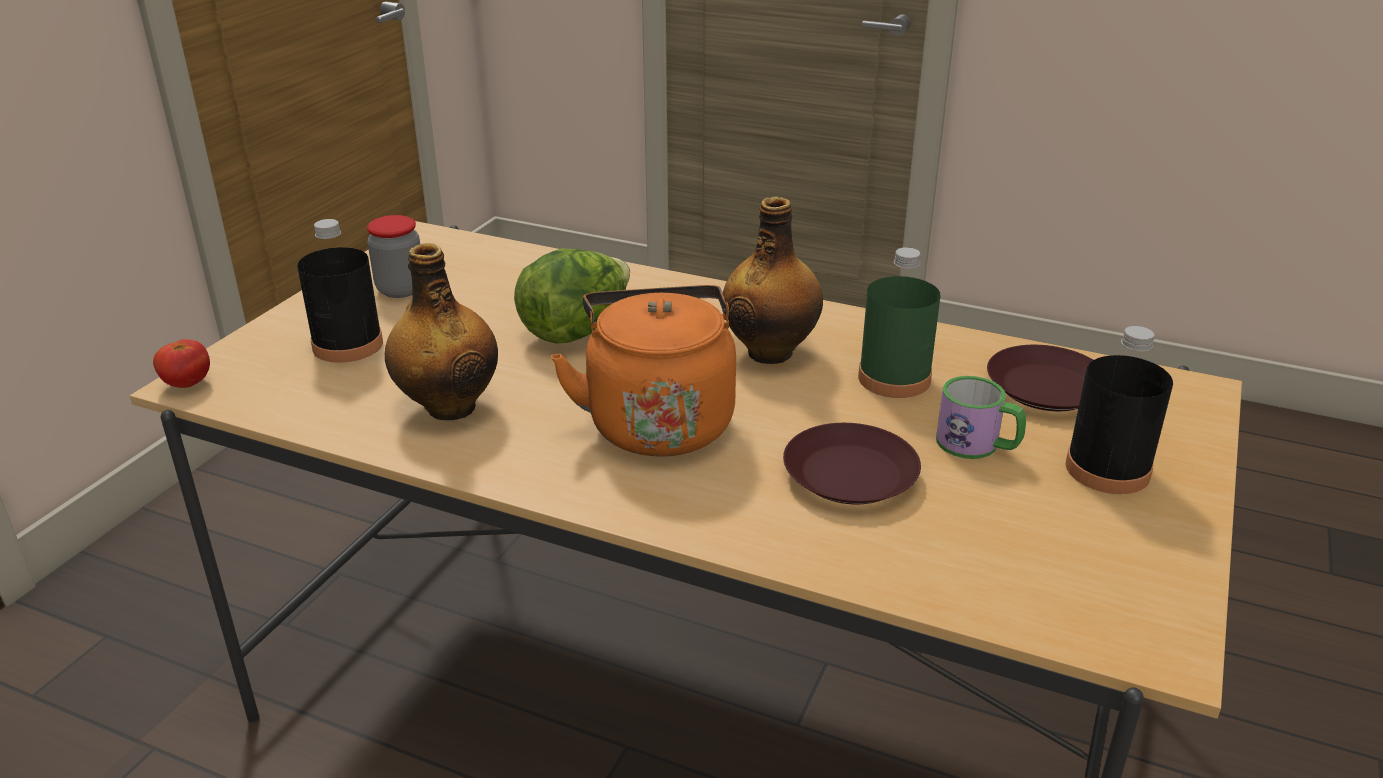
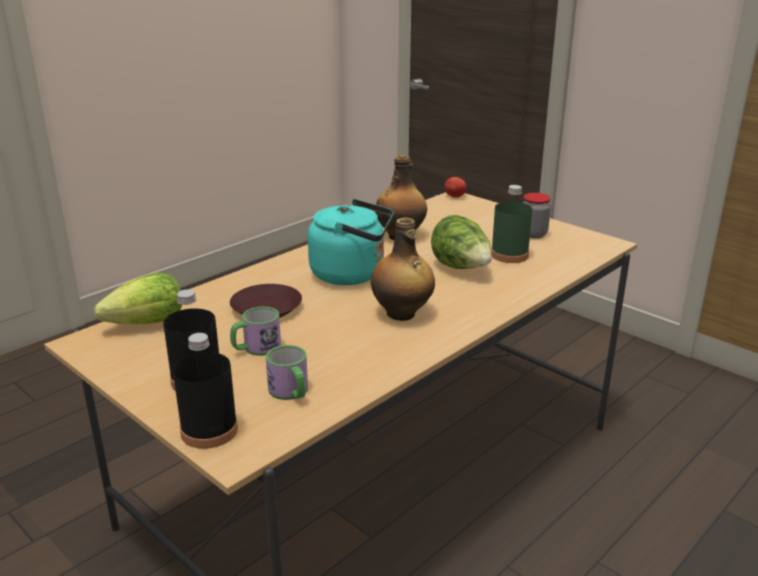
camera: 110 degrees right, 5 degrees down
black bottle [297,219,383,363] -> black bottle moved to [173,333,238,449]
orange kettle [551,285,736,457] -> turquoise kettle [308,199,394,285]
green bottle [858,247,941,398] -> green bottle moved to [491,185,532,263]
brown plate [987,345,1093,411] -> mug [266,345,308,400]
none -> lettuce [94,273,182,324]

